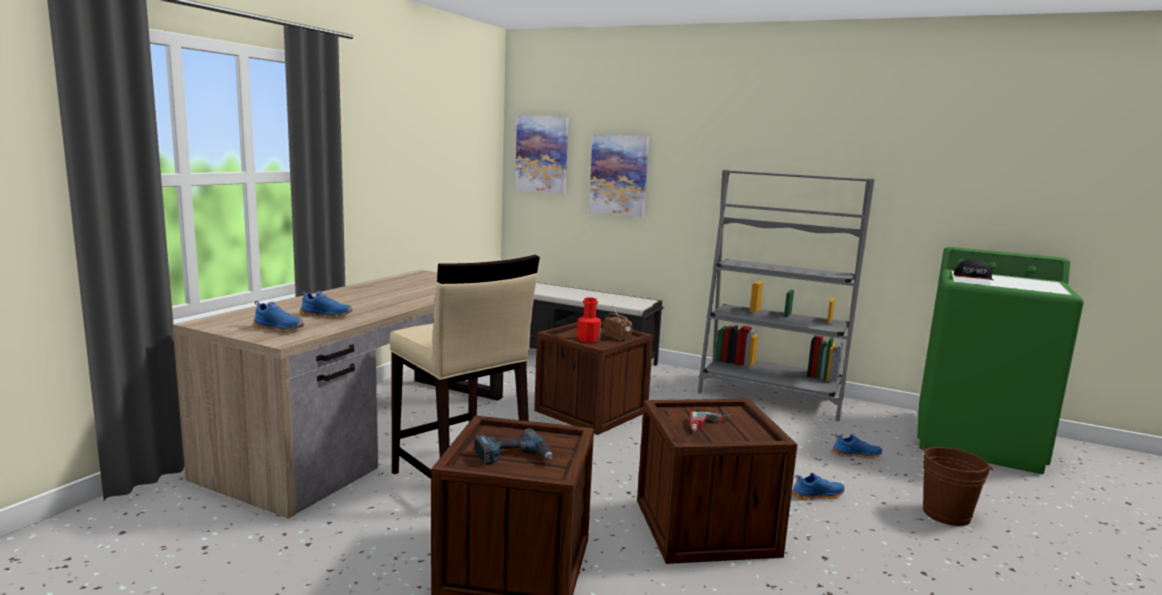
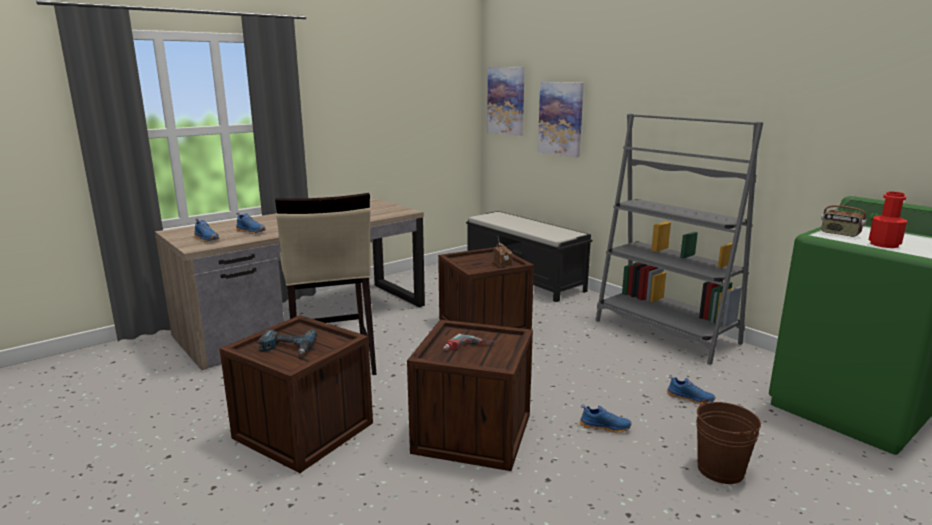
camera: 25 degrees right, 5 degrees up
red bottle [577,297,601,343] -> red bottle moved to [869,192,907,248]
cap [954,259,993,280] -> radio [821,196,866,237]

